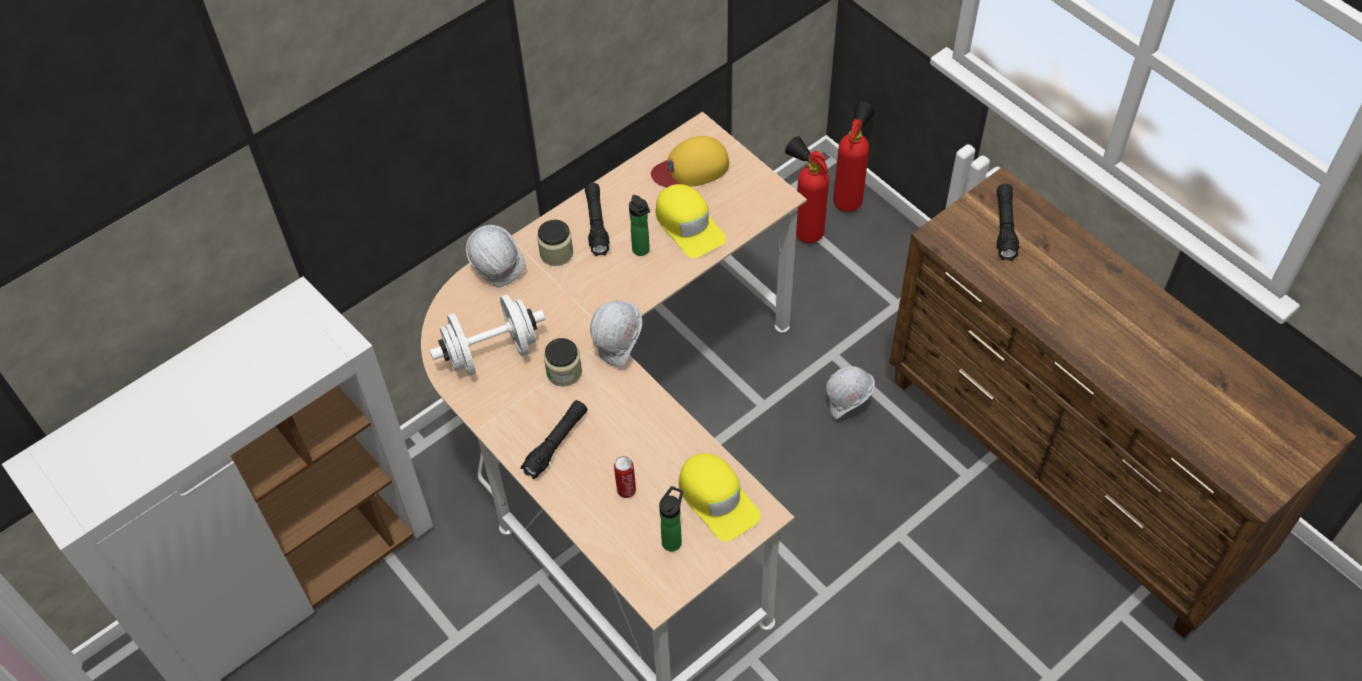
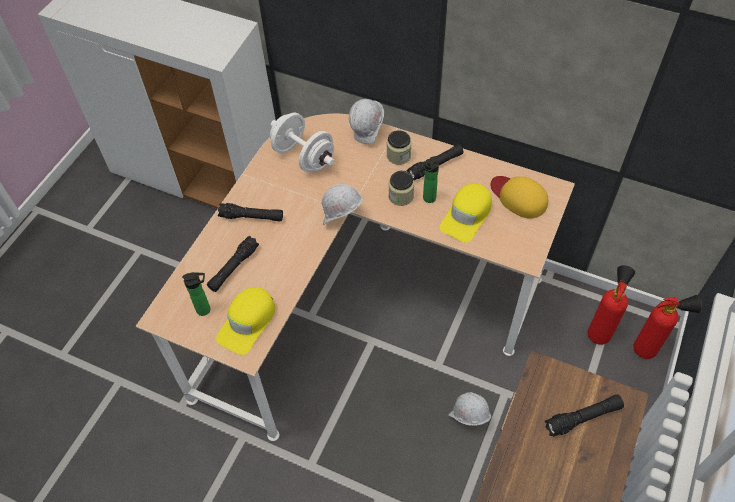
camera: 65 degrees right, 0 degrees up
jar [544,338,582,387] -> jar moved to [389,171,414,206]
can [614,456,636,498] -> black flashlight [207,236,259,292]

